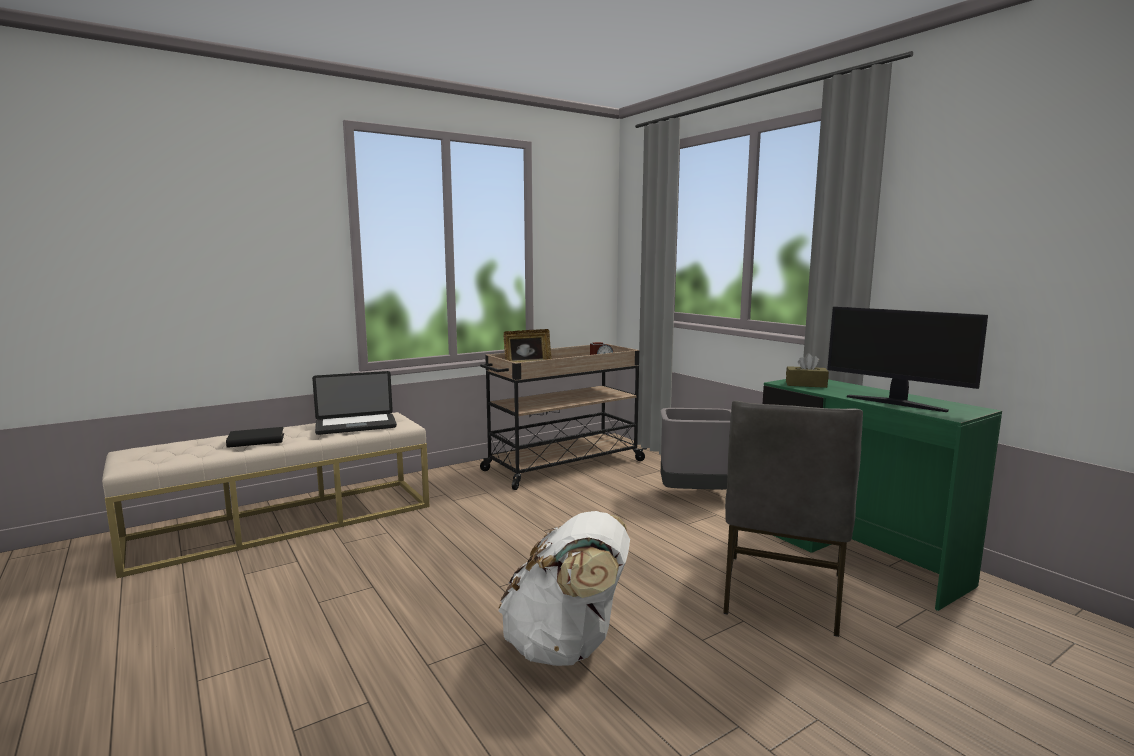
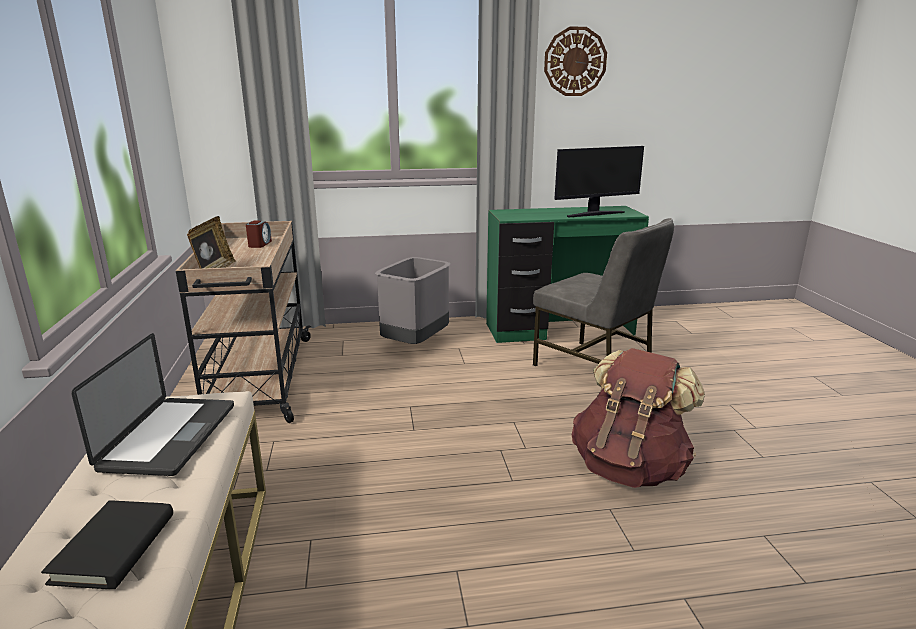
camera: 65 degrees left, 10 degrees up
white backpack [499,511,630,666] -> brown backpack [572,348,705,488]
brown tissue box [786,353,829,388] -> none
none -> wall clock [544,27,607,96]

